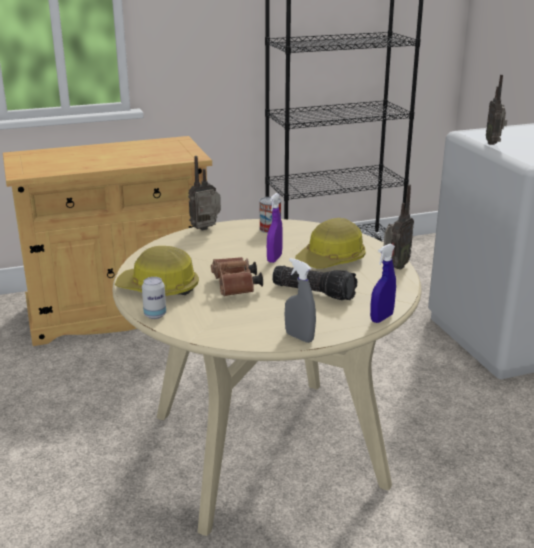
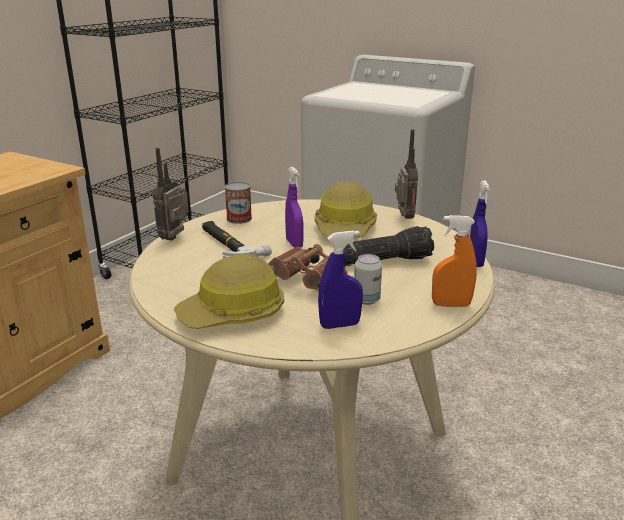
camera: 40 degrees left, 0 degrees up
can [142,277,166,319] -> can moved to [354,254,382,305]
grey spray bottle [285,258,316,343] -> orange spray bottle [432,215,477,307]
radio [486,74,507,145] -> none
none -> hammer [202,221,272,258]
none -> blue spray bottle [318,230,363,329]

